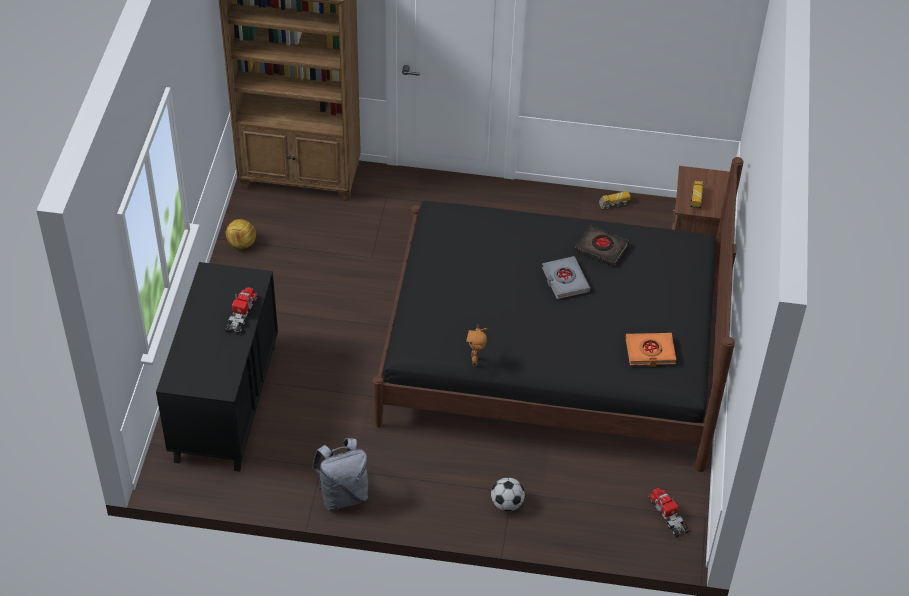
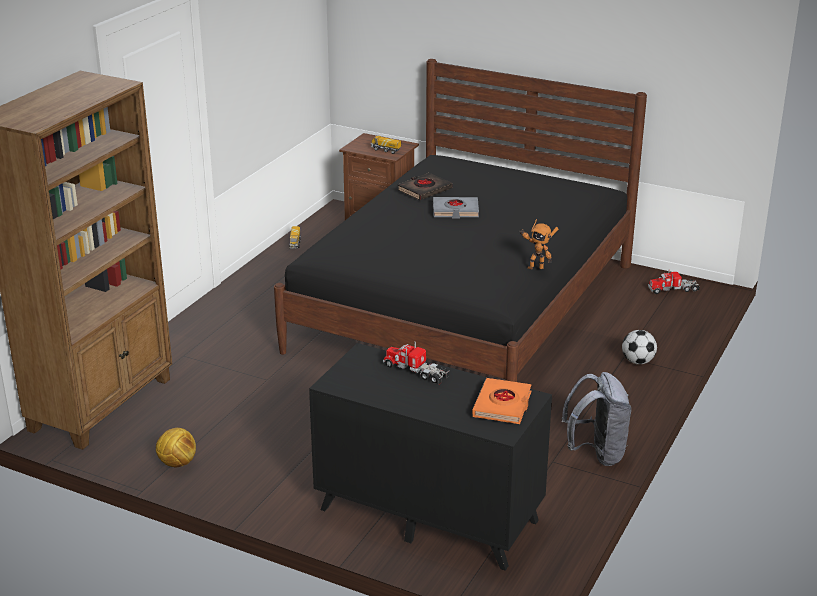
camera: 70 degrees left, 20 degrees down
orange book [625,333,676,366] -> orange book moved to [472,378,532,424]

